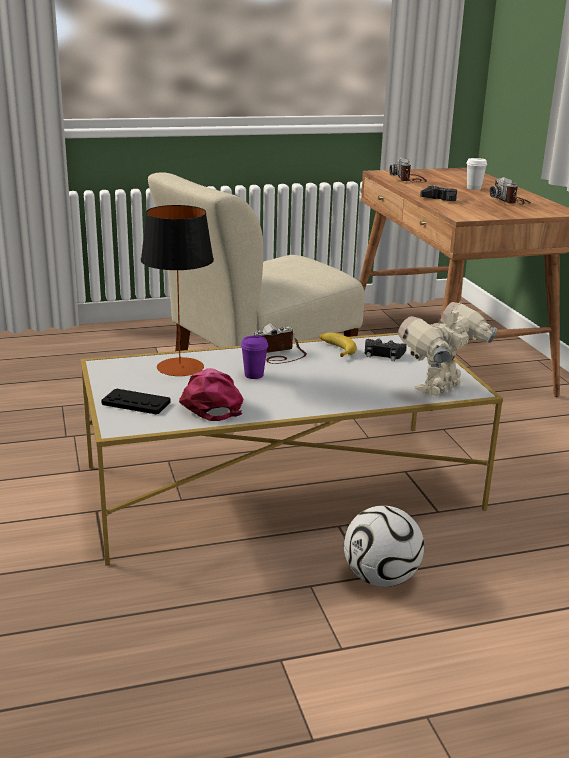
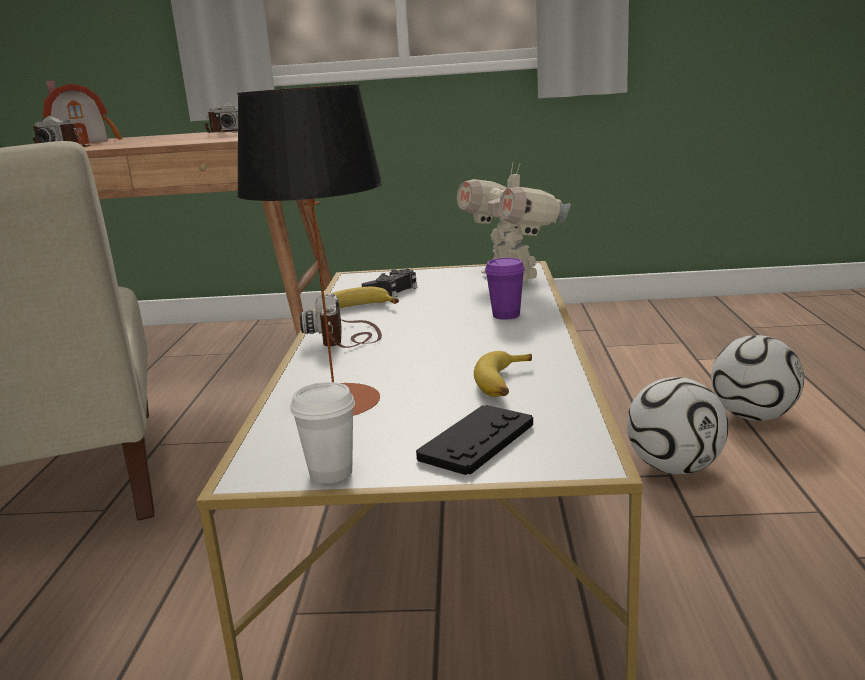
camera: 70 degrees left, 5 degrees down
pink cap [179,368,243,421] -> banana [474,351,532,397]
purple cup [241,336,268,379] -> purple cup moved to [485,258,525,320]
black game controller [420,186,457,201] -> none
white cup [466,158,487,190] -> white cup moved to [290,382,355,484]
none -> toy house [42,80,122,144]
none -> football [711,335,804,421]

